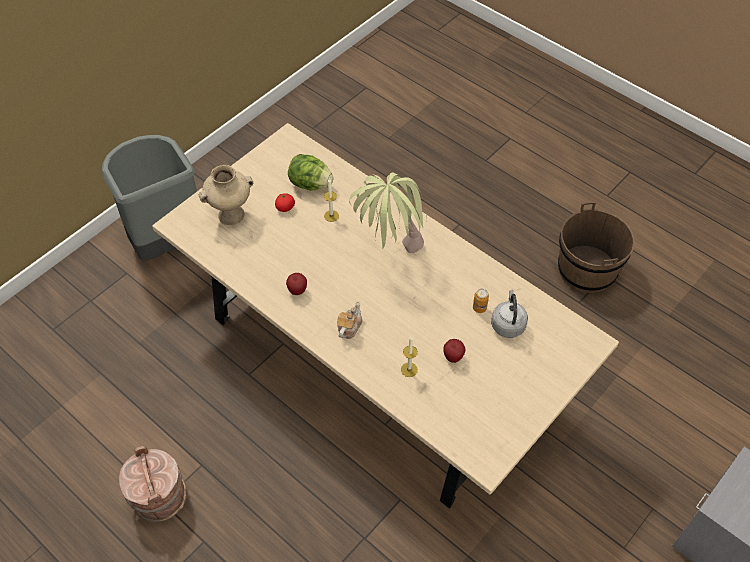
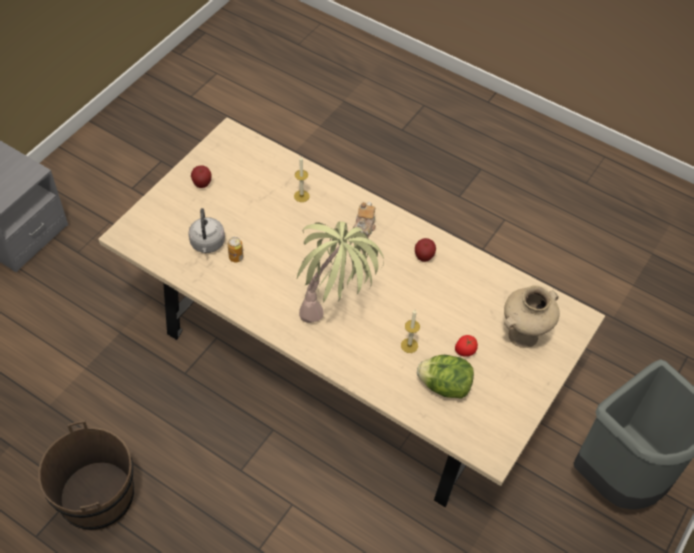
camera: 170 degrees right, 0 degrees up
brown bucket [119,446,187,522] -> none
apple [443,339,465,363] -> apple moved to [191,165,211,188]

